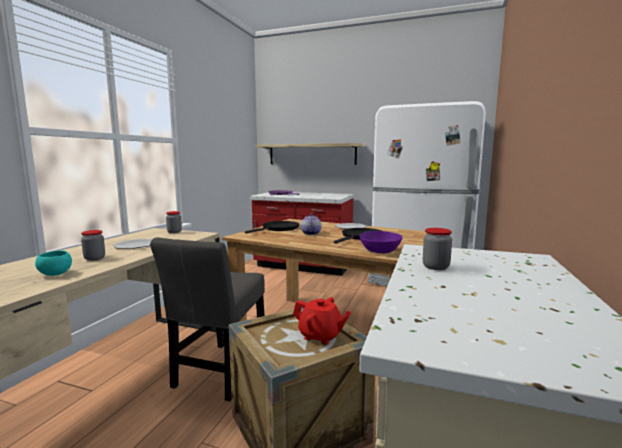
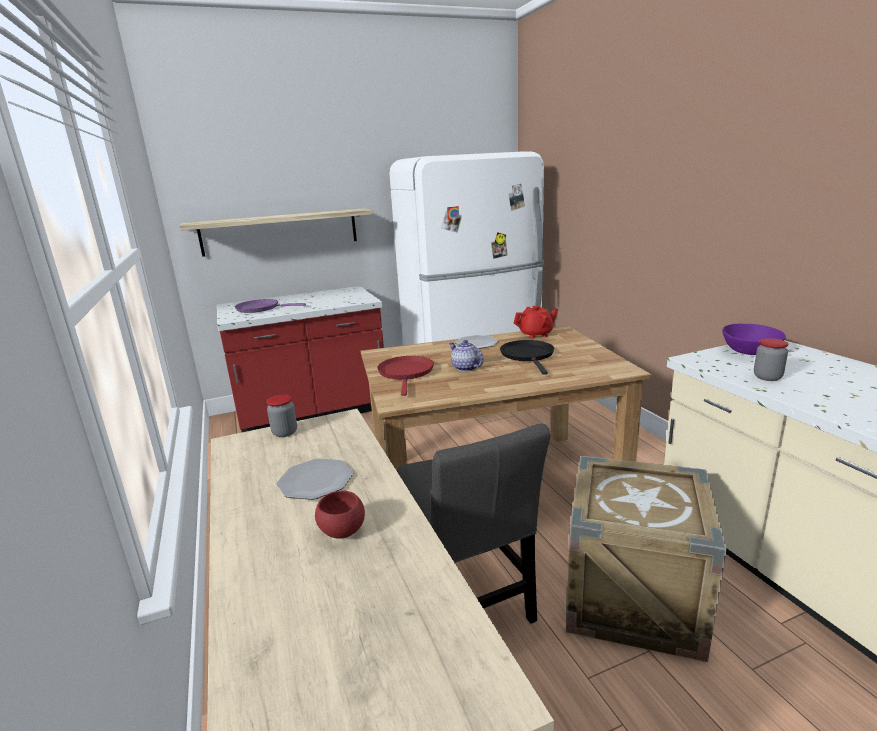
camera: 40 degrees left, 10 degrees up
turquoise bowl [35,250,72,276] -> none
jar [81,230,105,261] -> red bowl [315,490,365,539]
black frying pan [245,221,299,233] -> red frying pan [378,356,434,396]
red teapot [293,297,351,345] -> red teapot moved to [514,306,558,339]
purple bowl [359,231,402,253] -> purple bowl moved to [723,324,786,355]

